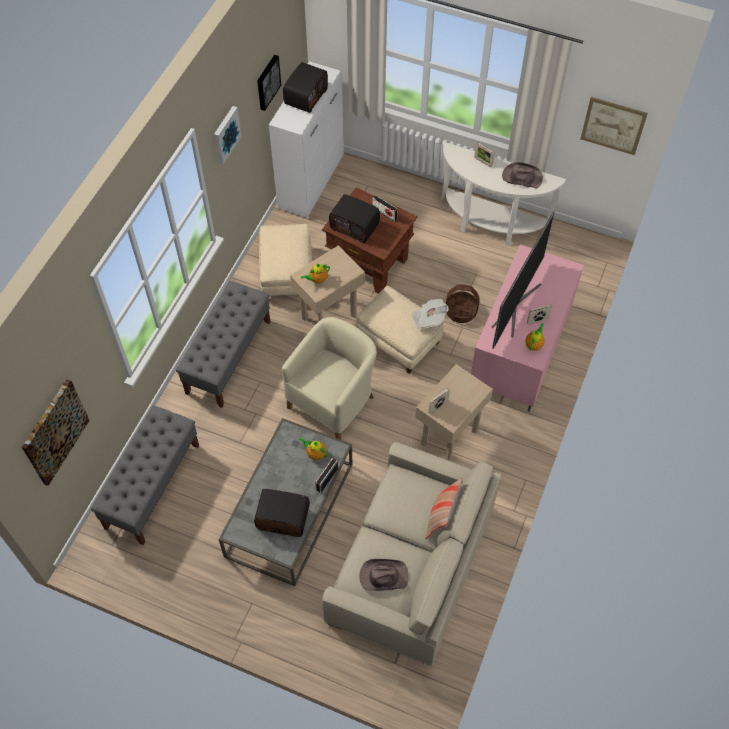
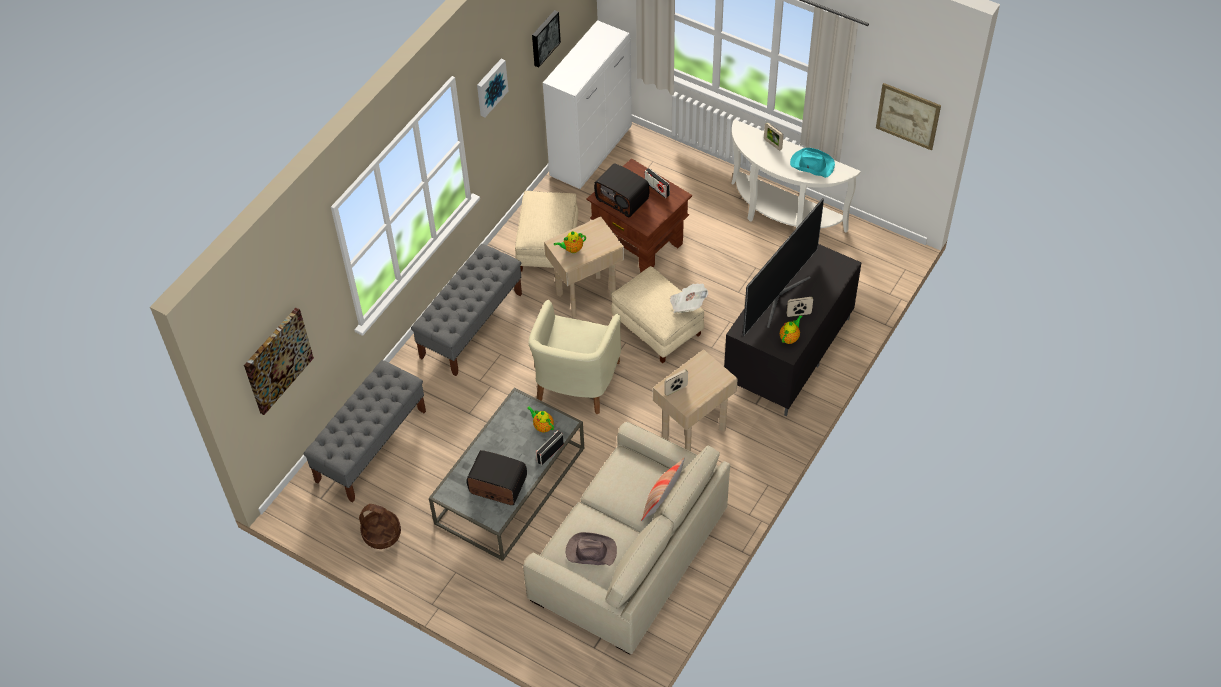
camera: 10 degrees right, 5 degrees down
beige armchair [282,317,377,440] -> beige armchair turned 150 degrees clockwise [528,300,621,414]
radio [283,62,328,113] -> none
basket [446,284,480,323] -> basket moved to [359,504,401,549]
pink tv stand [471,245,584,412] -> black tv stand [724,244,862,416]
brown hat [502,162,543,189] -> turquoise hat [790,148,835,178]

